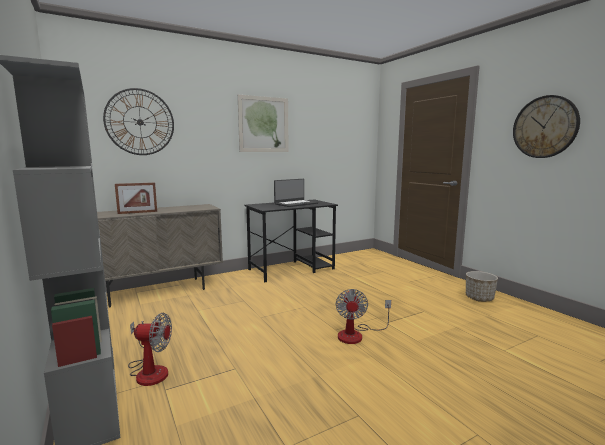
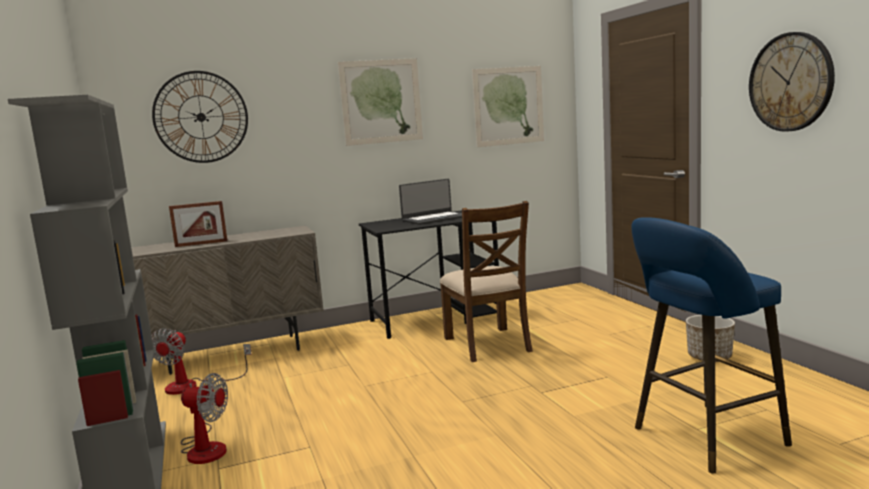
camera: 10 degrees right, 0 degrees up
fan [336,289,391,344] -> fan moved to [152,328,252,395]
none -> brown chair [440,201,533,362]
none -> picture [472,66,544,147]
none -> blue stool [631,217,792,474]

